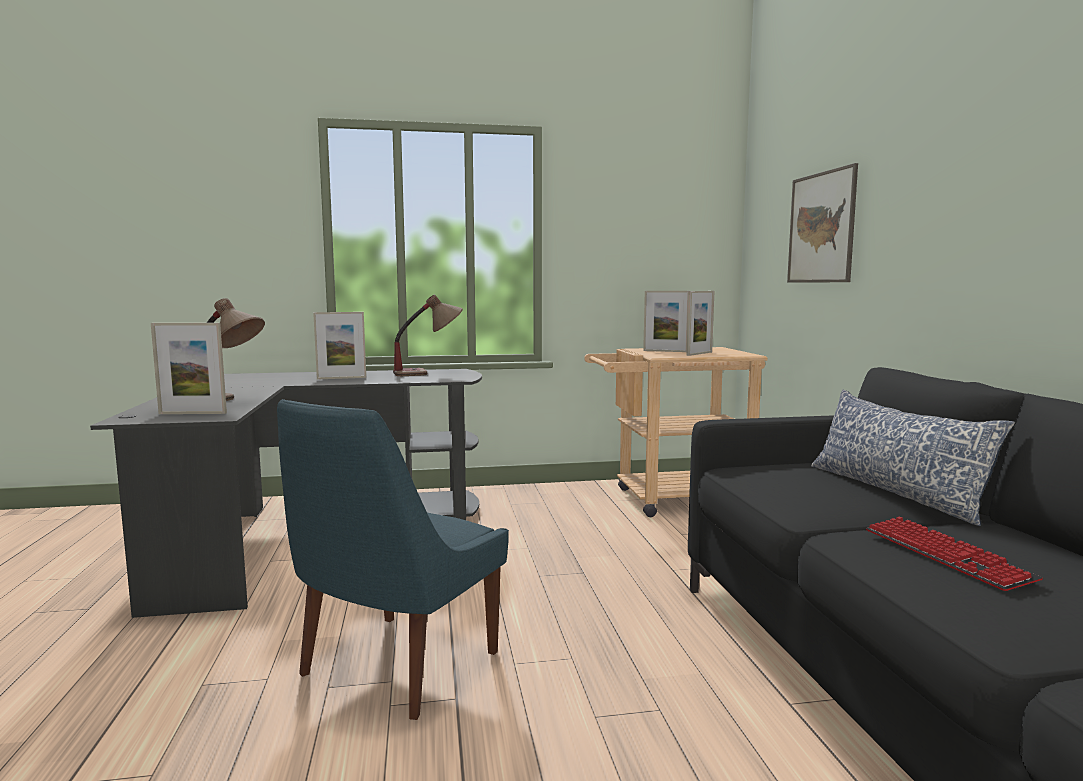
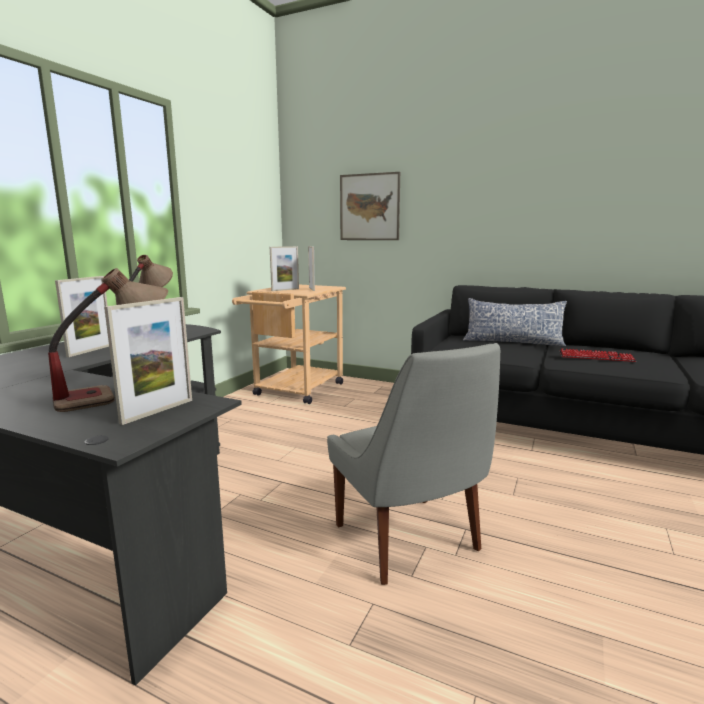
camera: 55 degrees left, 5 degrees up
blue chair [277,399,509,720] -> grey chair [327,343,500,585]

